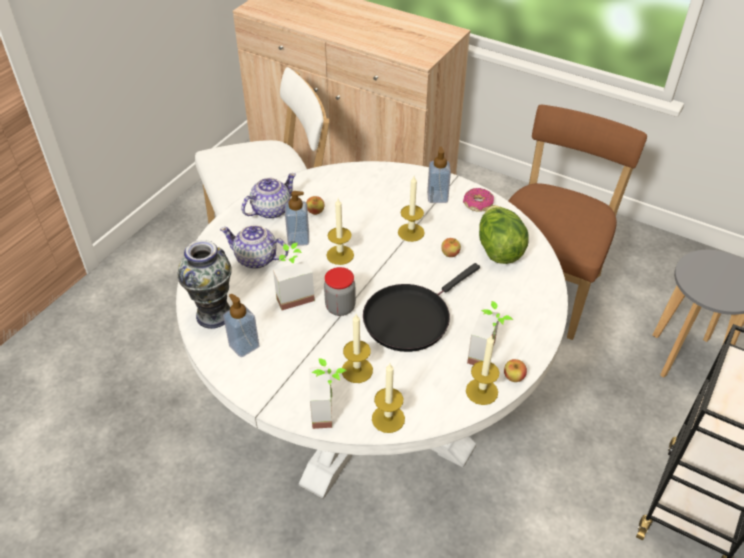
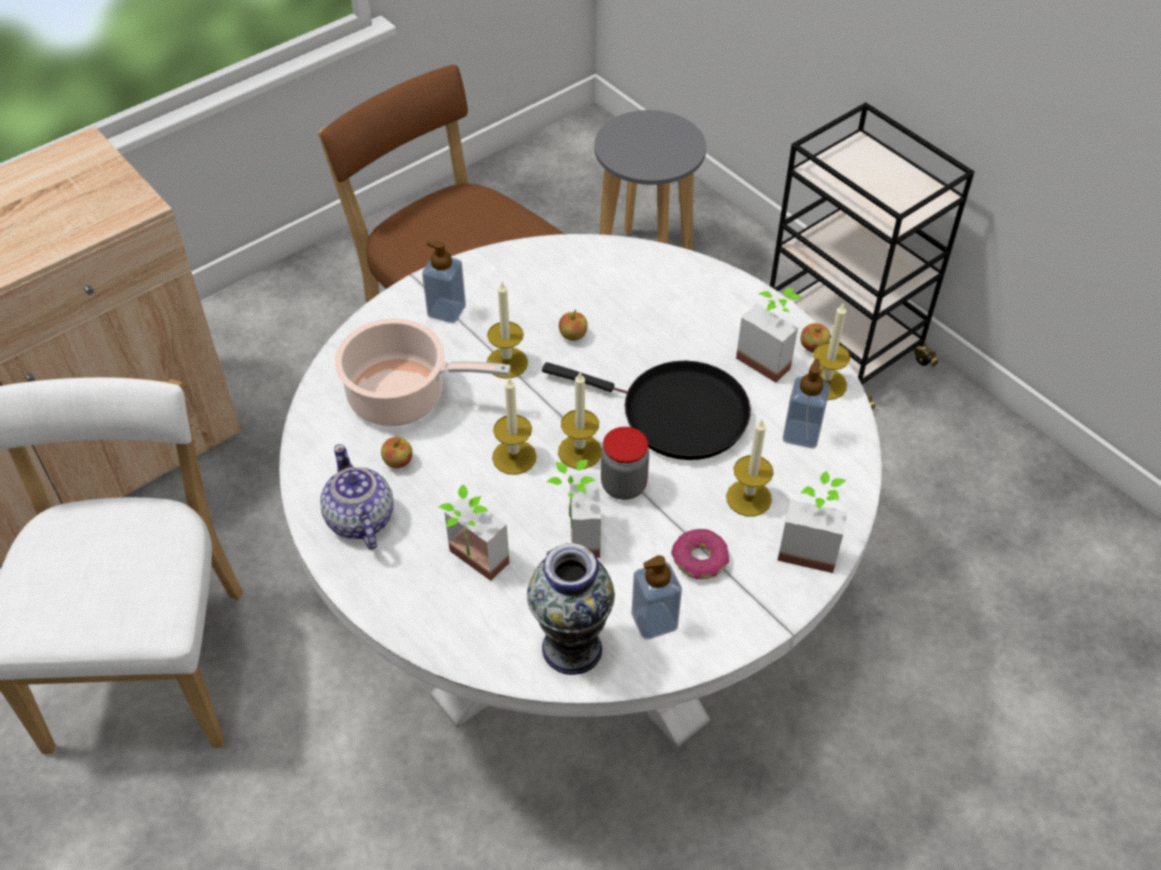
camera: 70 degrees left, 5 degrees up
teapot [220,225,289,269] -> potted plant [439,485,510,581]
soap dispenser [285,191,309,246] -> soap dispenser moved to [783,359,830,448]
black frying pan [363,263,480,352] -> black frying pan turned 45 degrees counterclockwise [542,361,751,460]
candle [372,363,405,433] -> candle moved to [558,372,602,469]
donut [463,188,494,212] -> donut moved to [671,529,729,580]
lettuce [479,205,529,264] -> none
none -> cooking pot [335,318,511,426]

